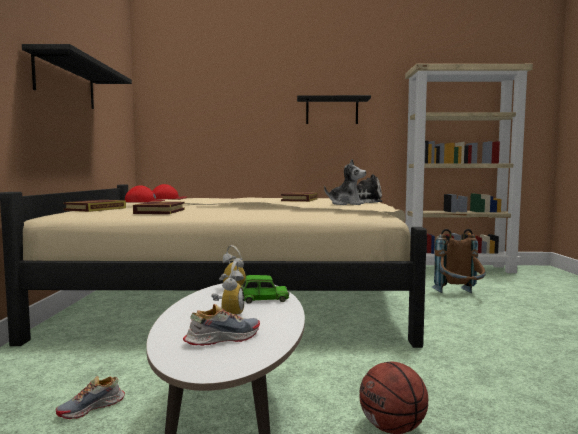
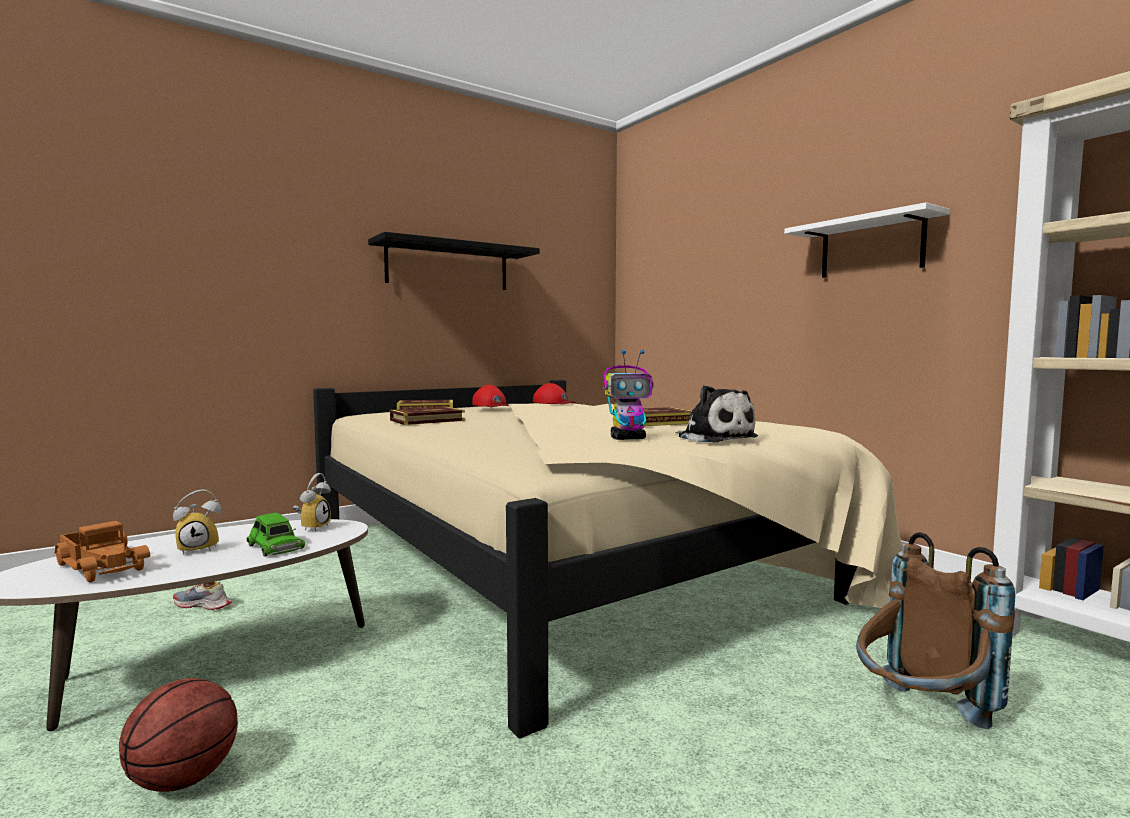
camera: 55 degrees right, 0 degrees up
shoe [183,304,260,346] -> toy truck [54,521,150,582]
black shelf [297,95,371,124] -> white shelf [784,202,950,278]
plush toy [324,159,366,205] -> toy robot [603,350,653,440]

